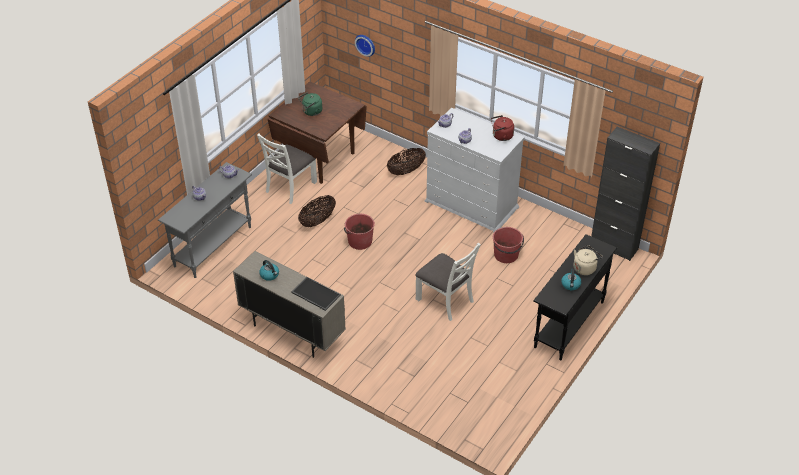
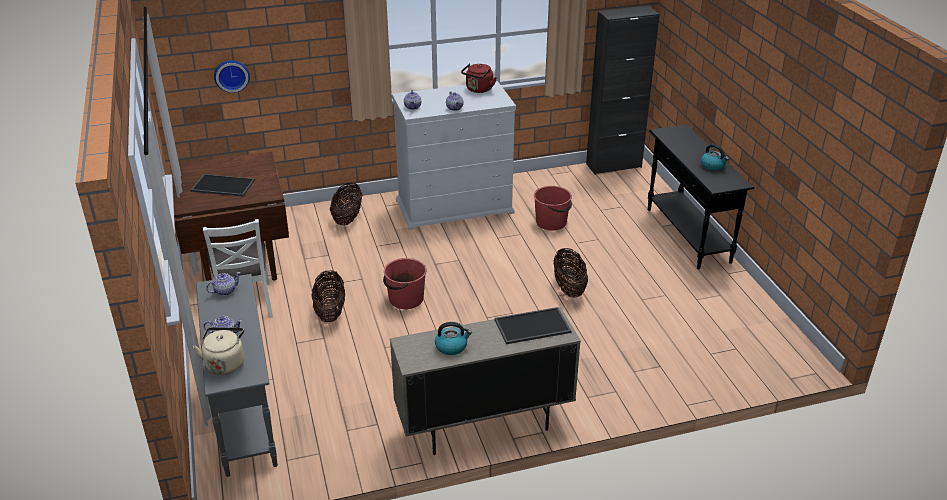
camera: 50 degrees left, 10 degrees down
green kettle [298,92,322,116] -> tray [191,174,255,196]
white chair [415,242,481,321] -> basket [553,248,588,297]
beige kettle [573,245,603,275] -> beige kettle moved to [193,327,244,375]

